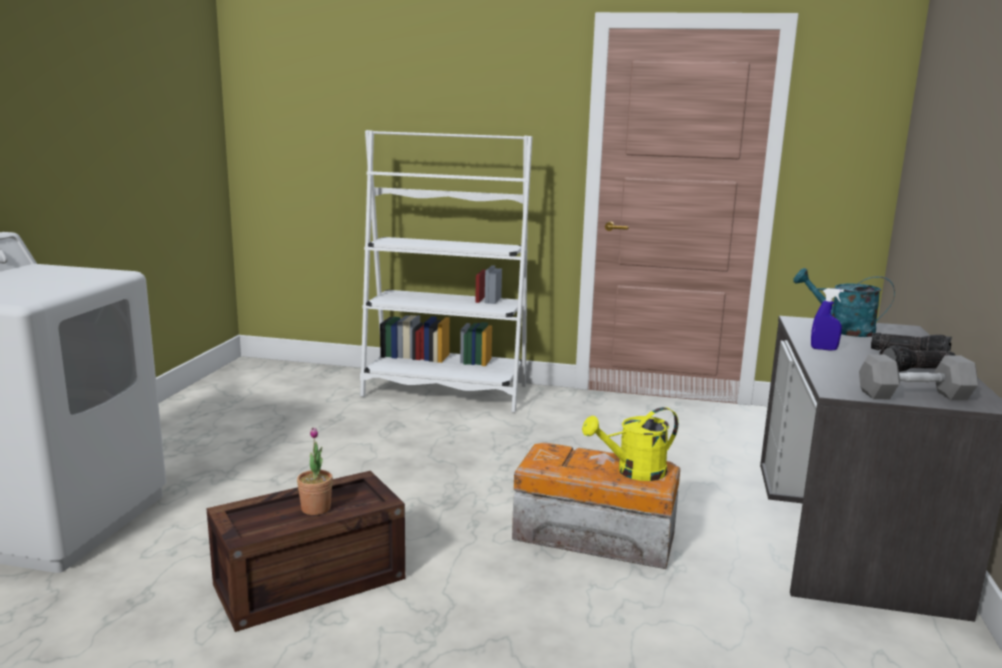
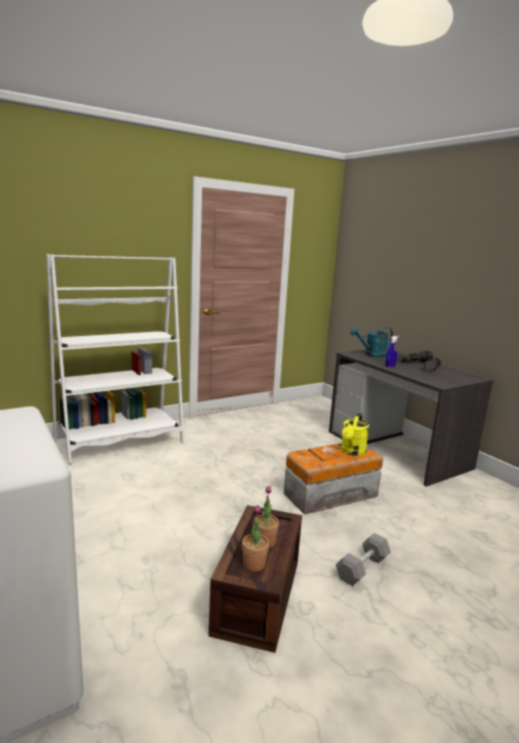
camera: 45 degrees left, 0 degrees up
grey dumbbell [859,354,978,400] -> grey dumbbell moved to [336,533,391,586]
none -> potted plant [242,505,269,572]

